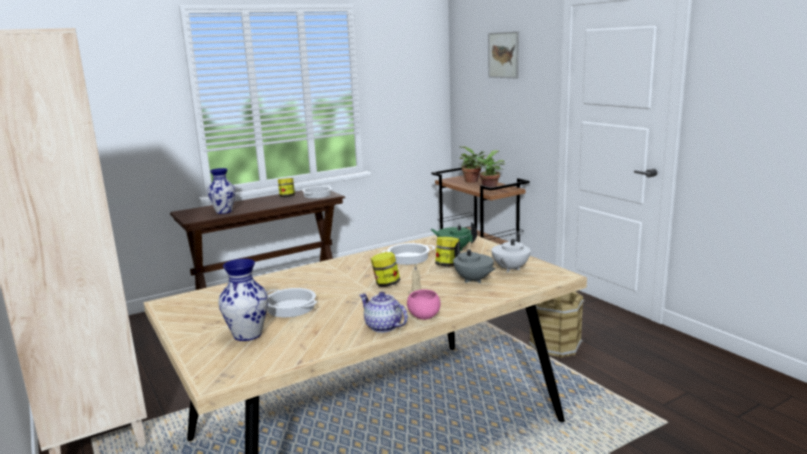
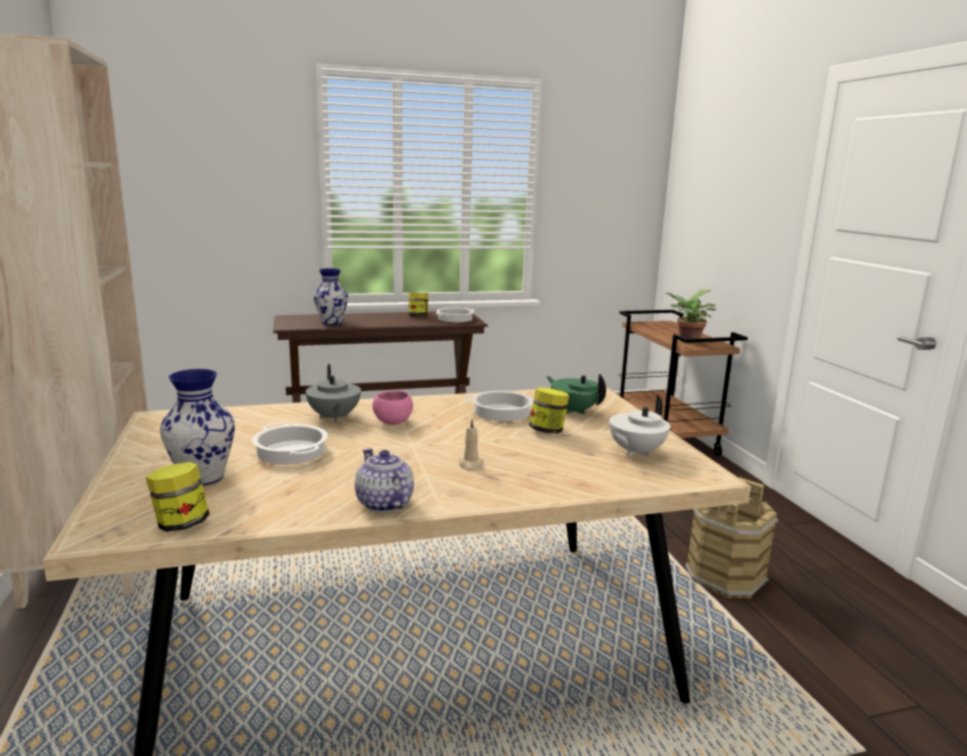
camera: 15 degrees right, 0 degrees up
jar [371,252,400,287] -> jar moved to [146,462,209,532]
pink bowl [407,290,441,320] -> pink bowl moved to [372,391,413,425]
grey teapot [453,242,496,283] -> grey teapot moved to [306,364,361,422]
potted plant [460,146,486,183] -> none
picture [488,31,519,78] -> none

